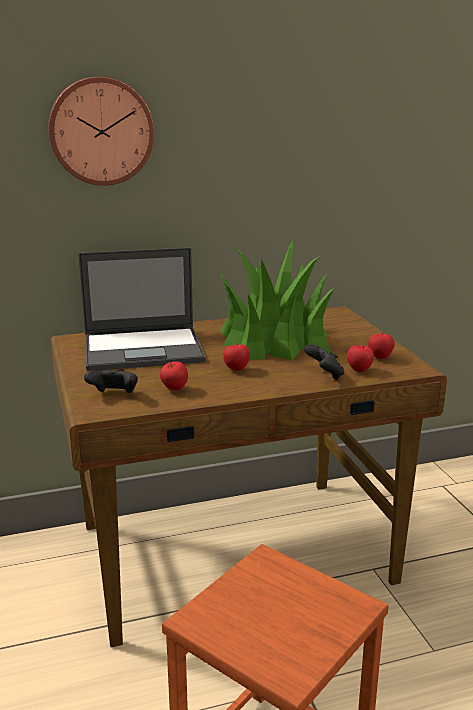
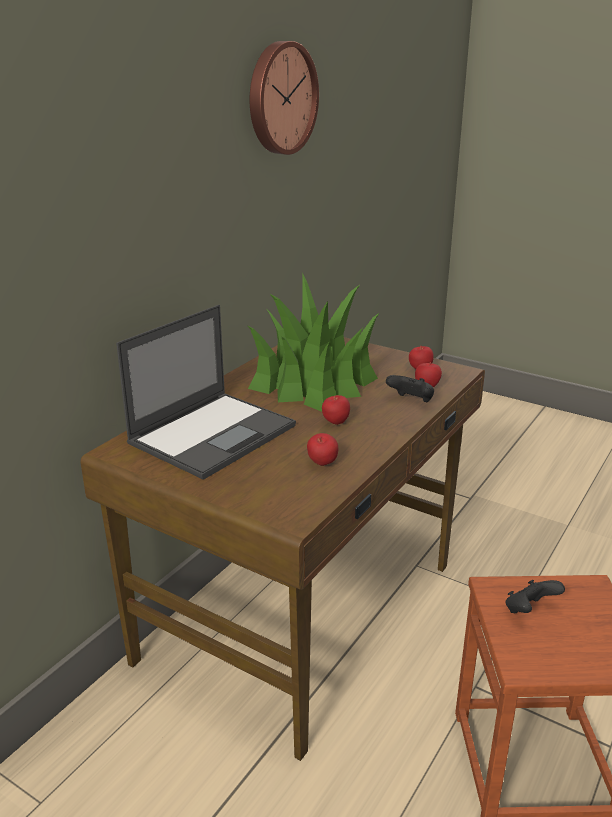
camera: 40 degrees left, 5 degrees up
wall clock [48,77,154,186] -> wall clock moved to [250,41,319,155]
black game controller [84,369,138,393] -> black game controller moved to [506,580,565,613]

